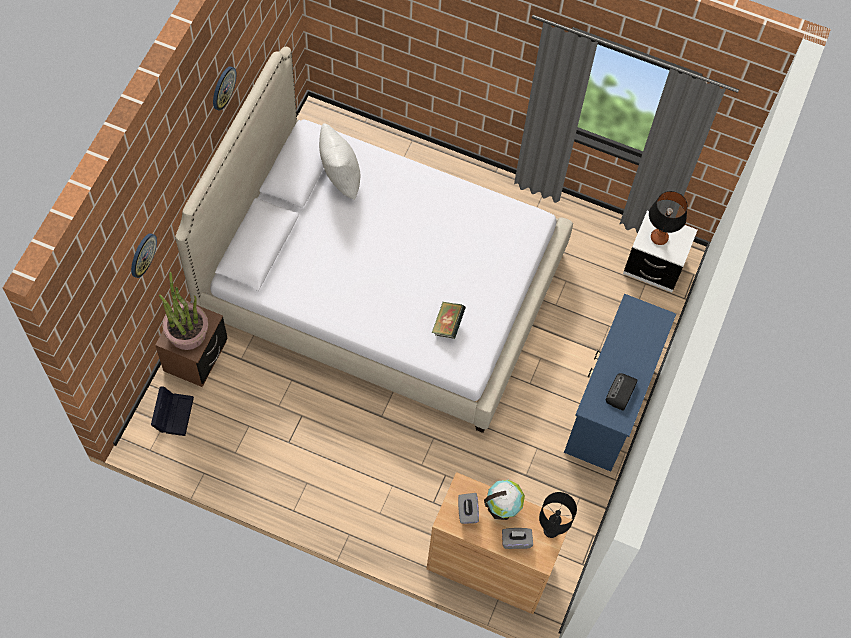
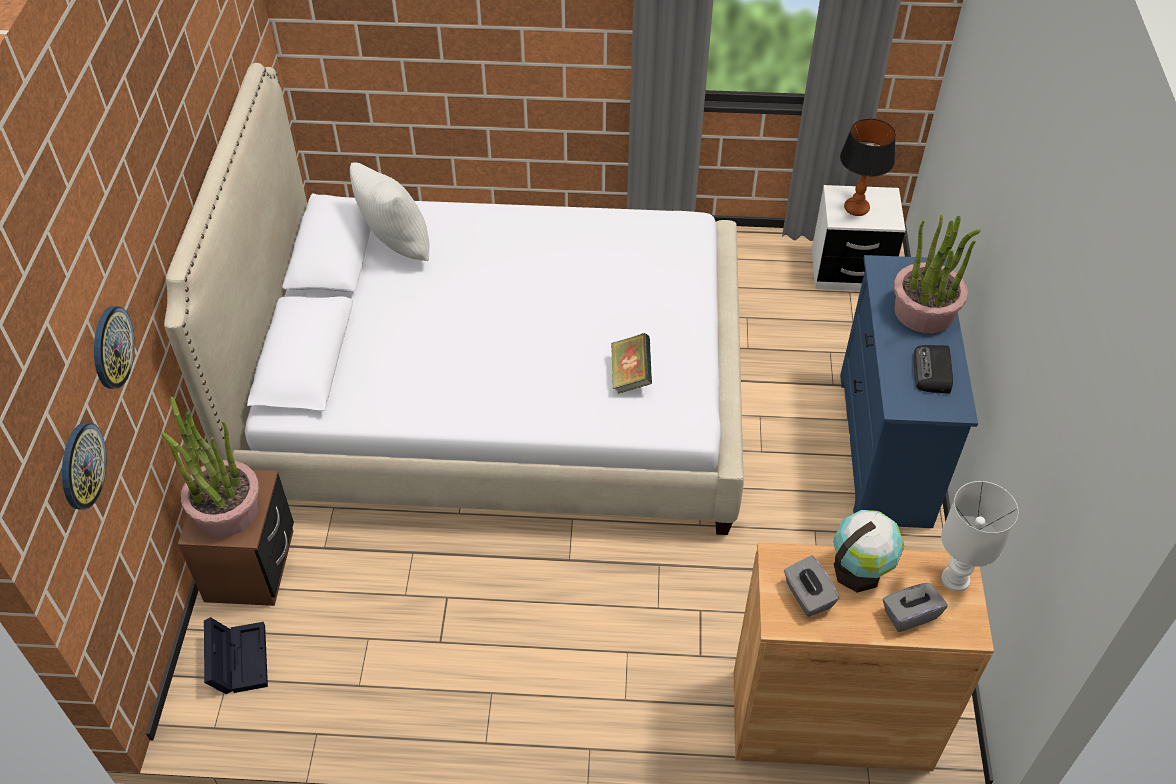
camera: 15 degrees left, 15 degrees down
wall clock [213,66,237,111] -> wall clock moved to [62,423,107,510]
black table lamp [539,492,577,538] -> white table lamp [941,481,1019,592]
none -> potted plant [894,214,981,333]

